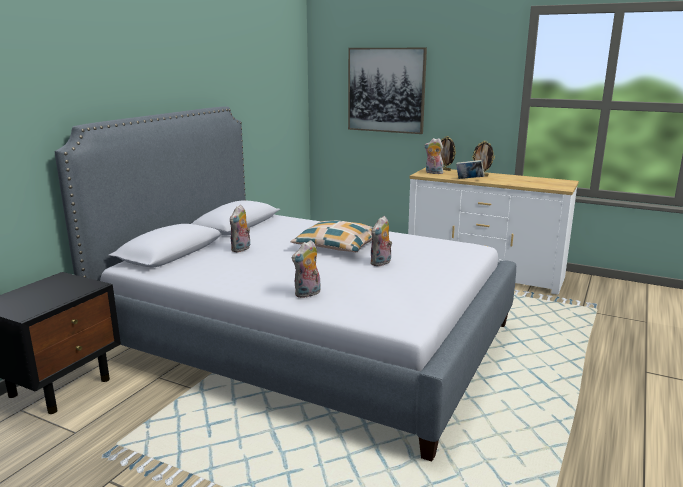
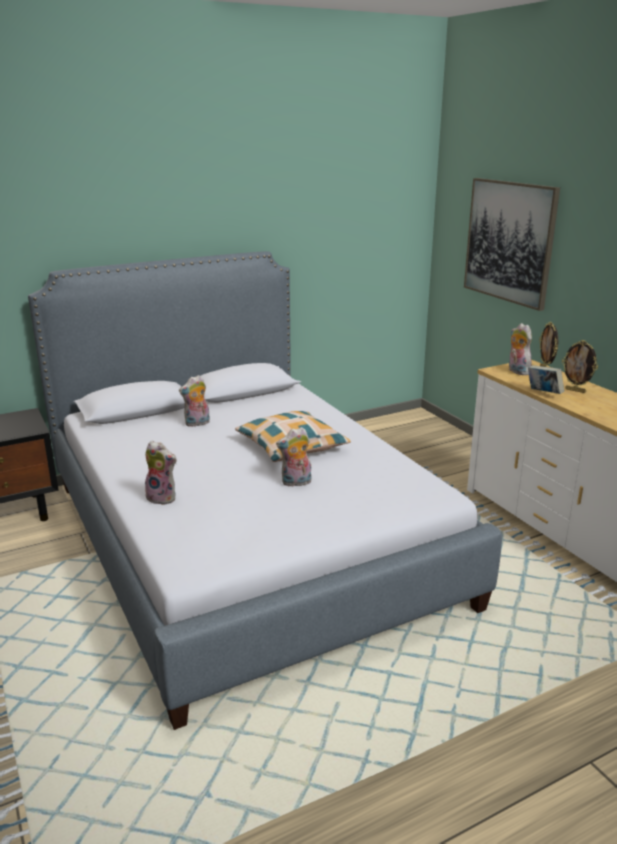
camera: 35 degrees right, 5 degrees up
plush toy [292,240,321,298] -> plush toy turned 150 degrees counterclockwise [144,441,177,505]

